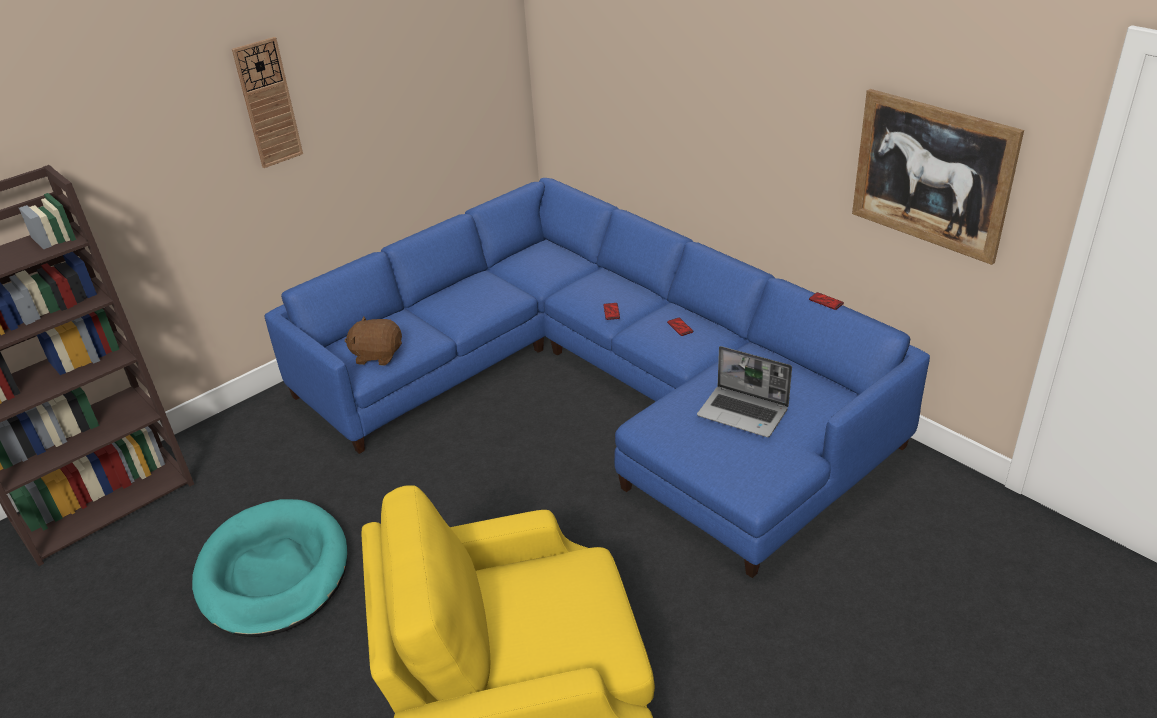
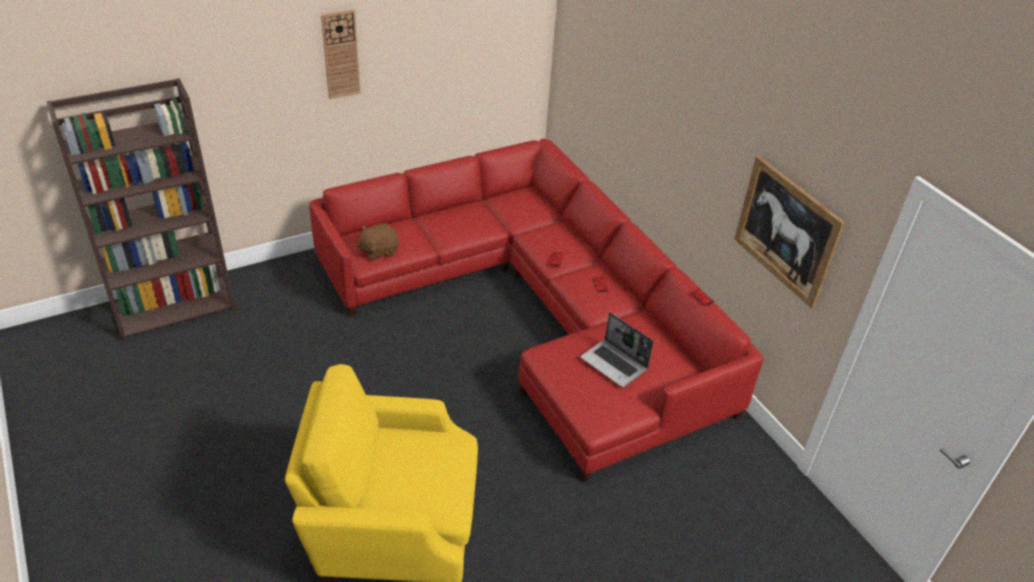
camera: 10 degrees right, 5 degrees up
turquoise dog bed [192,499,348,637] -> none
blue sofa [265,178,930,578] -> red sofa [309,139,764,482]
brown plush toy [345,316,402,366] -> brown plush toy turned 45 degrees counterclockwise [357,223,399,260]

